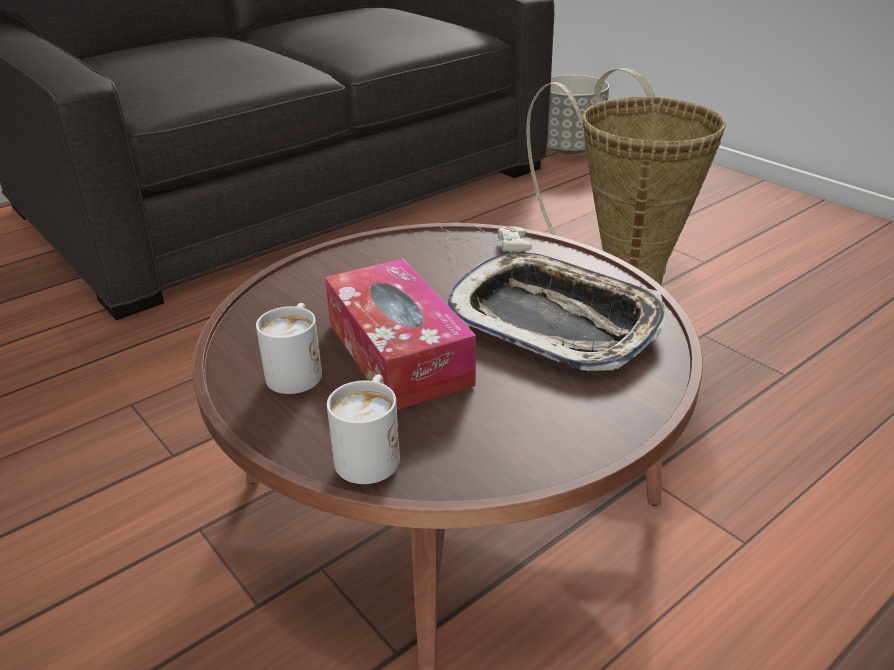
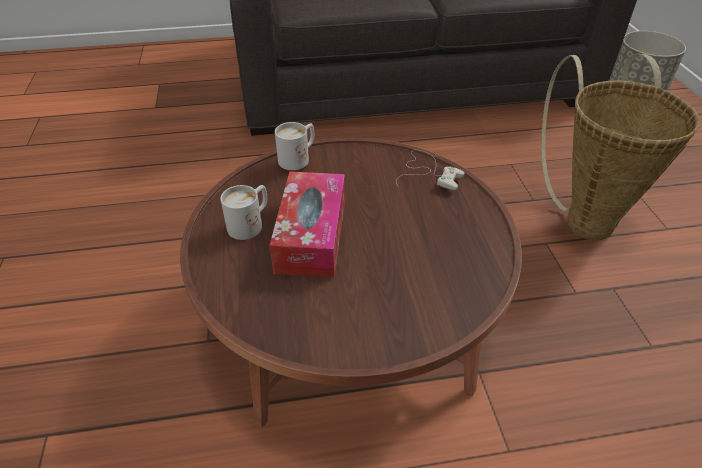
camera: 30 degrees right, 10 degrees up
white mug [327,374,400,484] -> white mug moved to [275,122,314,170]
tray [447,252,666,371] -> none

